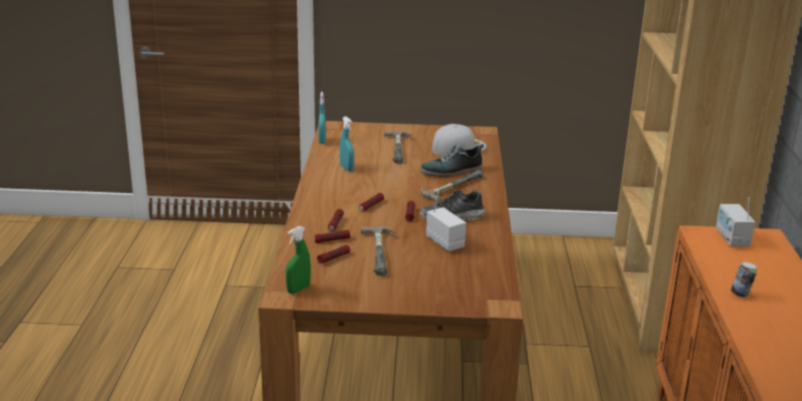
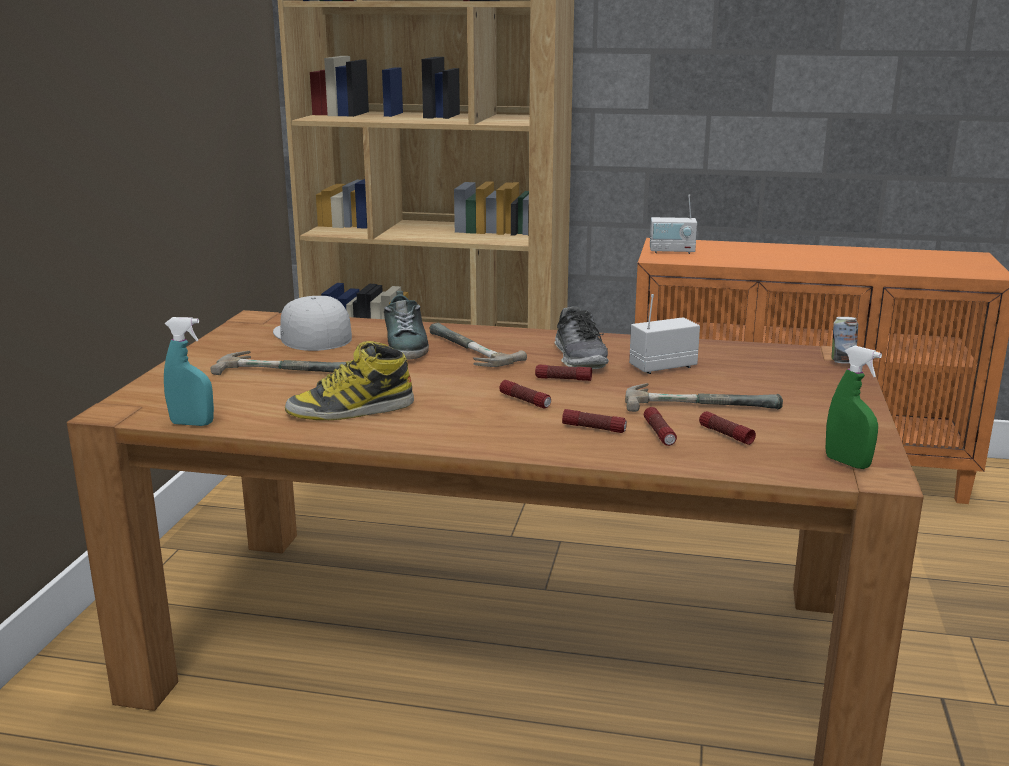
camera: 80 degrees left, 5 degrees down
turquoise spray bottle [340,116,354,171] -> boot [285,341,414,420]
can [731,262,757,297] -> can moved to [831,317,858,364]

